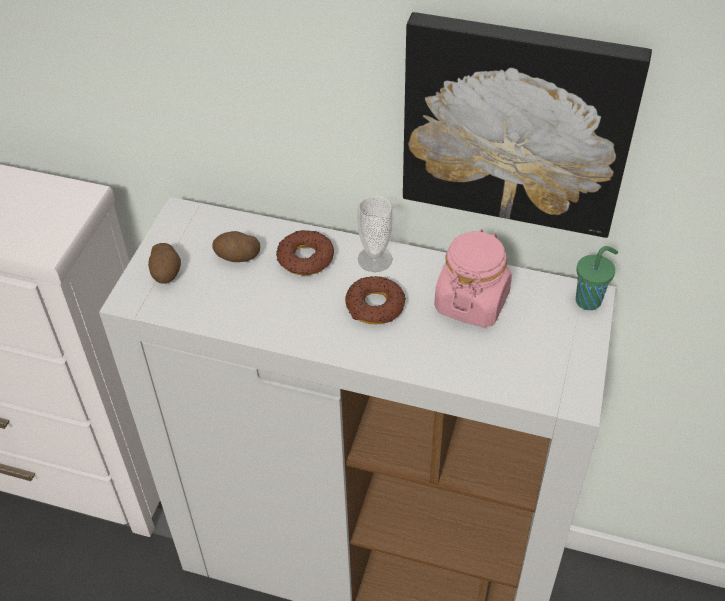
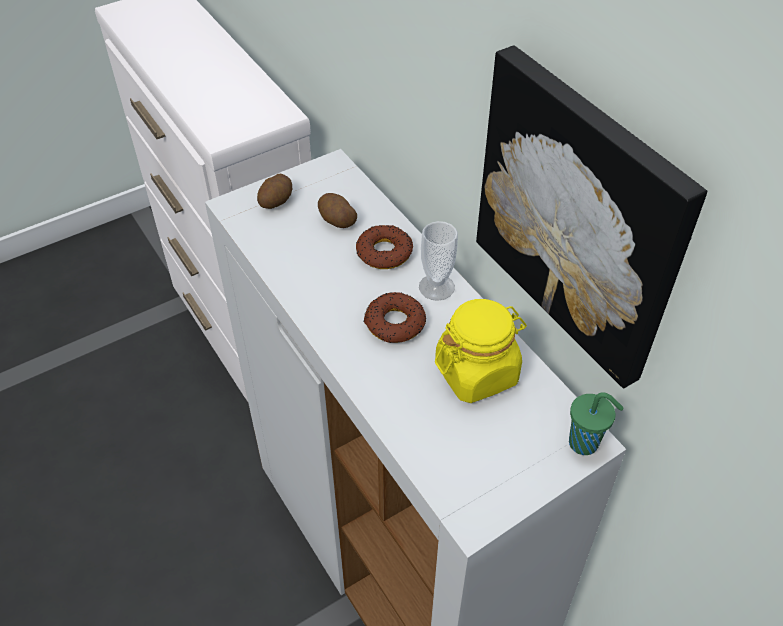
camera: 40 degrees right, 0 degrees up
pink jar [434,229,512,328] -> yellow jar [435,299,527,403]

